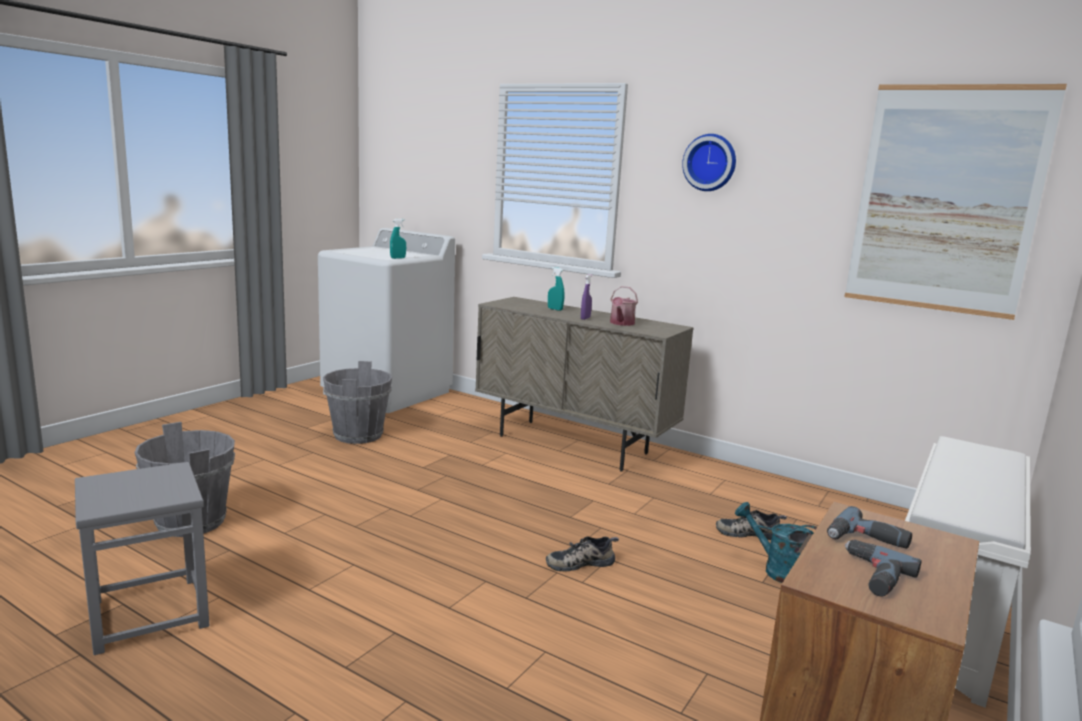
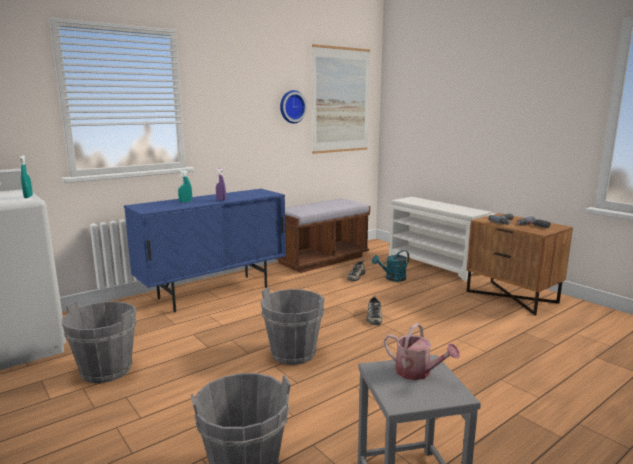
camera: 70 degrees left, 0 degrees up
beige cabinet [475,297,694,472] -> blue cabinet [124,189,286,313]
watering can [610,286,638,326] -> watering can moved to [384,323,460,380]
wall clock [682,134,736,191] -> wall clock moved to [280,90,307,123]
none -> grey bucket [261,287,325,365]
none -> brown bench [276,199,370,273]

